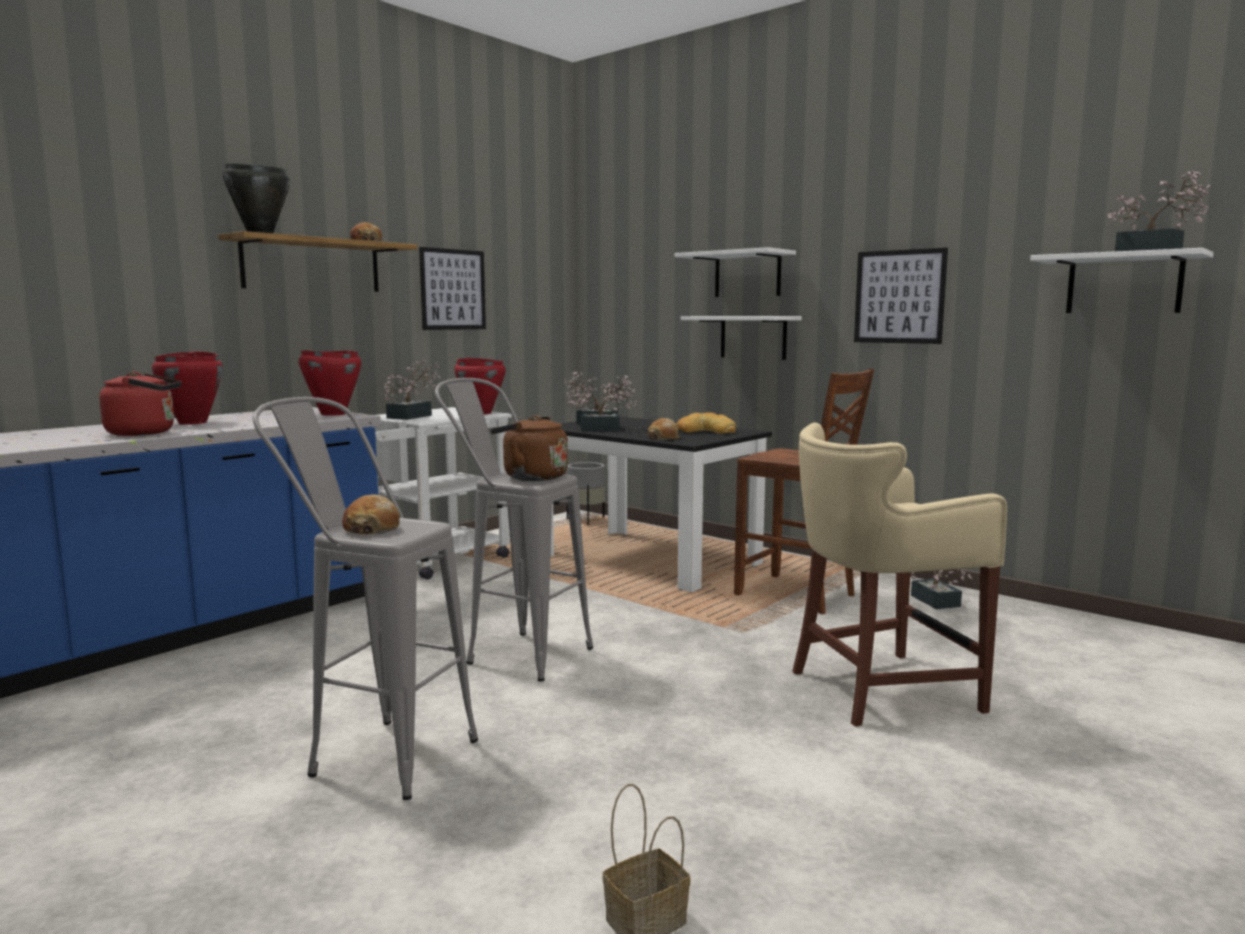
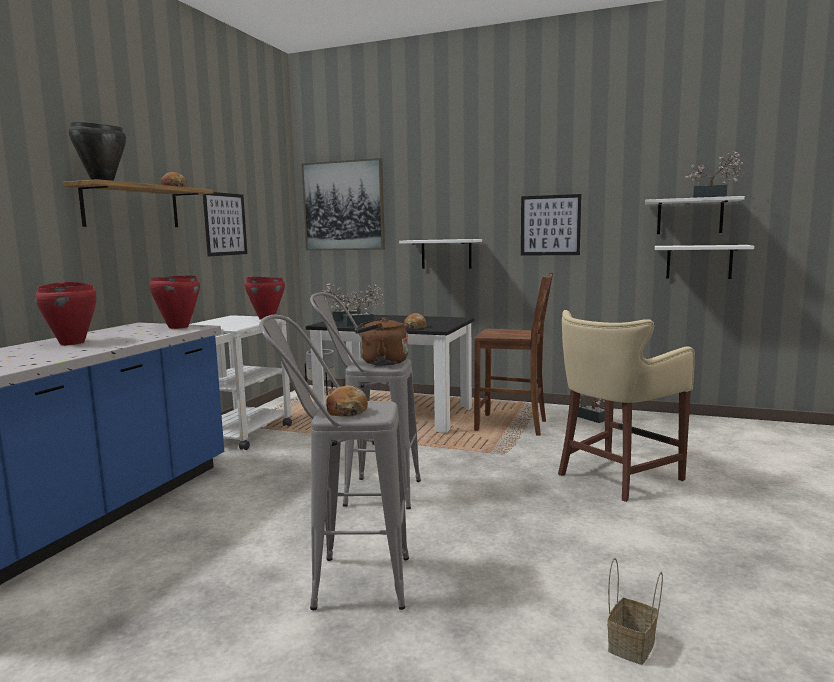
camera: 20 degrees left, 0 degrees up
red kettle [99,371,182,436] -> none
potted plant [384,360,441,420] -> none
white shelf [674,247,796,297] -> white shelf moved to [655,245,754,279]
bread [676,412,736,434] -> none
none -> picture [302,158,385,251]

